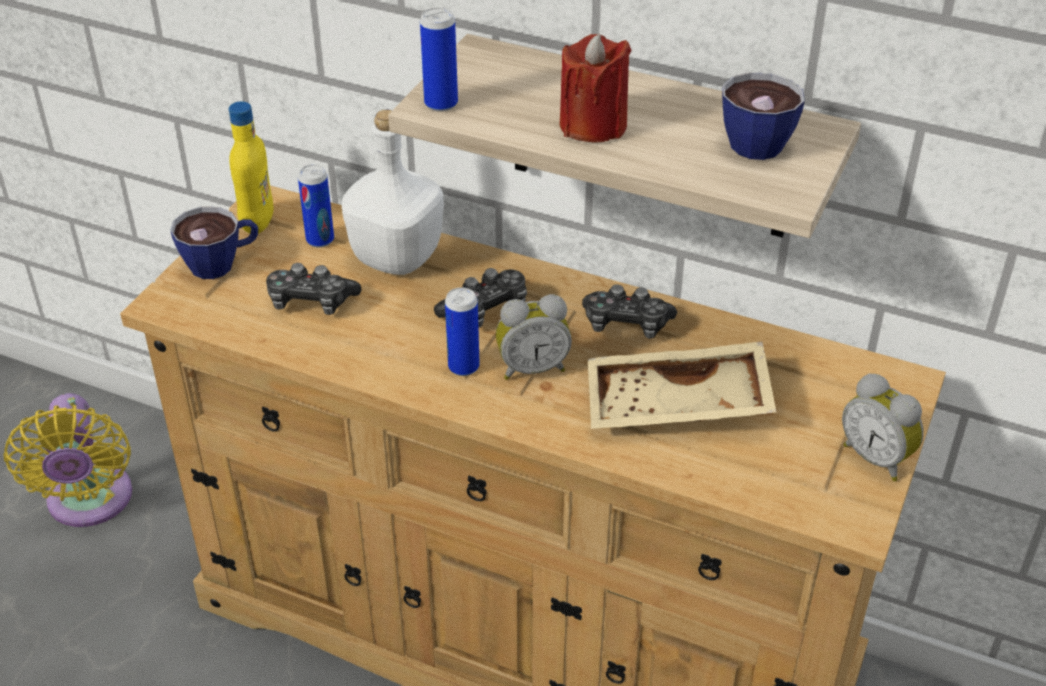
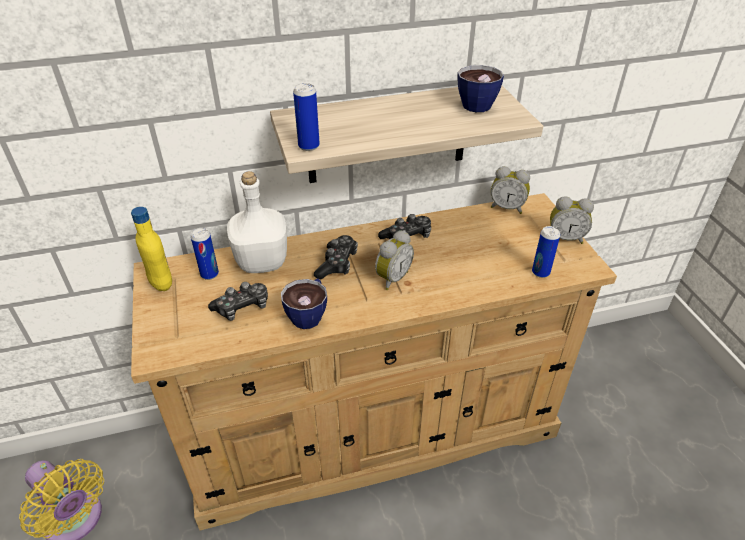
camera: 40 degrees left, 0 degrees up
cup [170,207,258,279] -> cup moved to [281,279,327,329]
can [445,287,480,376] -> can moved to [532,226,560,278]
red candle [560,34,631,143] -> none
beige tray [588,342,777,429] -> none
none -> alarm clock [491,166,530,214]

